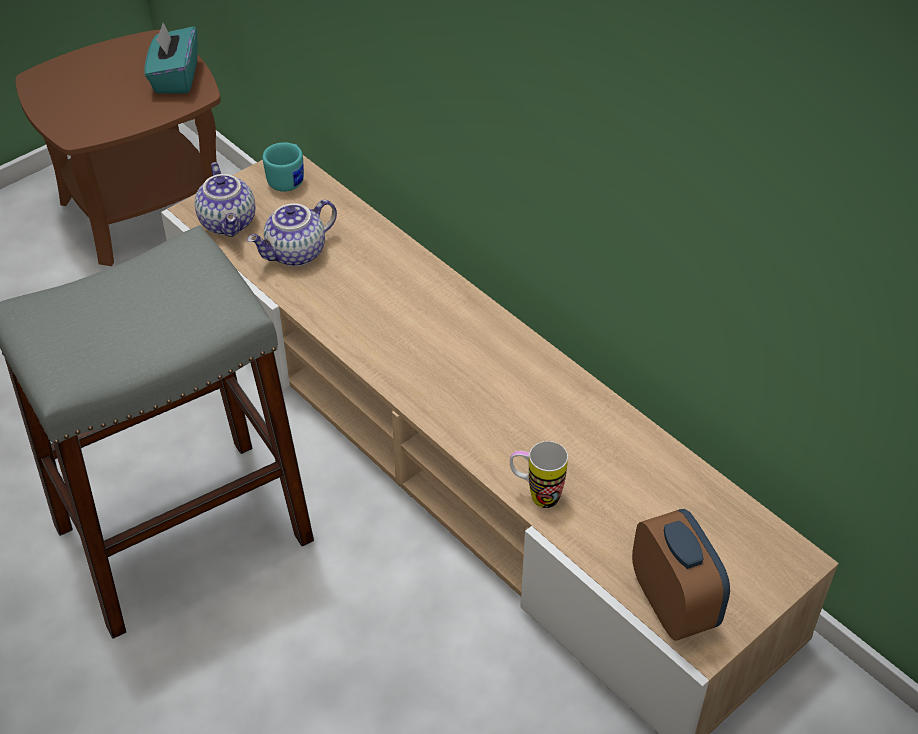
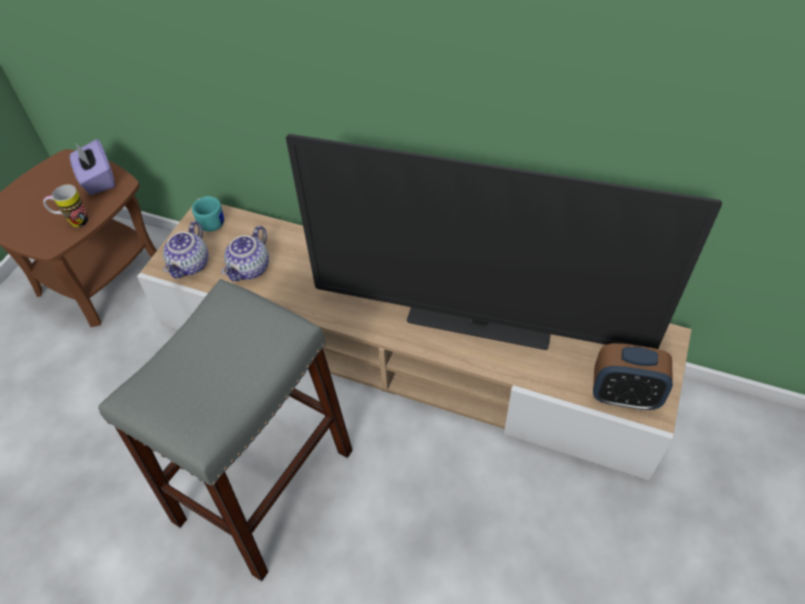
camera: 25 degrees left, 5 degrees up
turquoise tissue box [145,23,198,93] -> purple tissue box [70,139,115,195]
teapot [195,162,255,237] -> teapot turned 60 degrees clockwise [163,221,209,279]
mug [510,441,568,508] -> mug moved to [43,185,88,227]
alarm clock [632,509,730,641] -> alarm clock turned 150 degrees clockwise [593,343,673,410]
none -> television [286,134,722,350]

